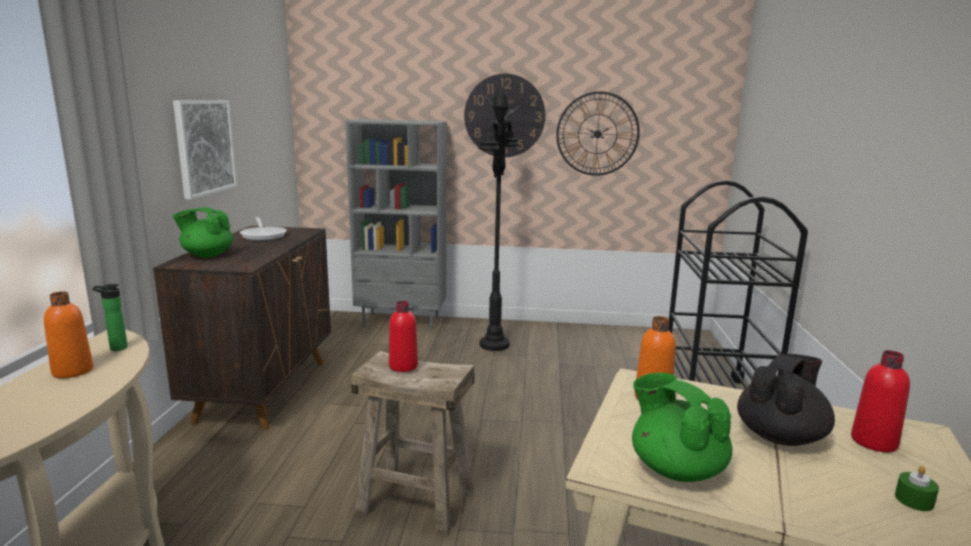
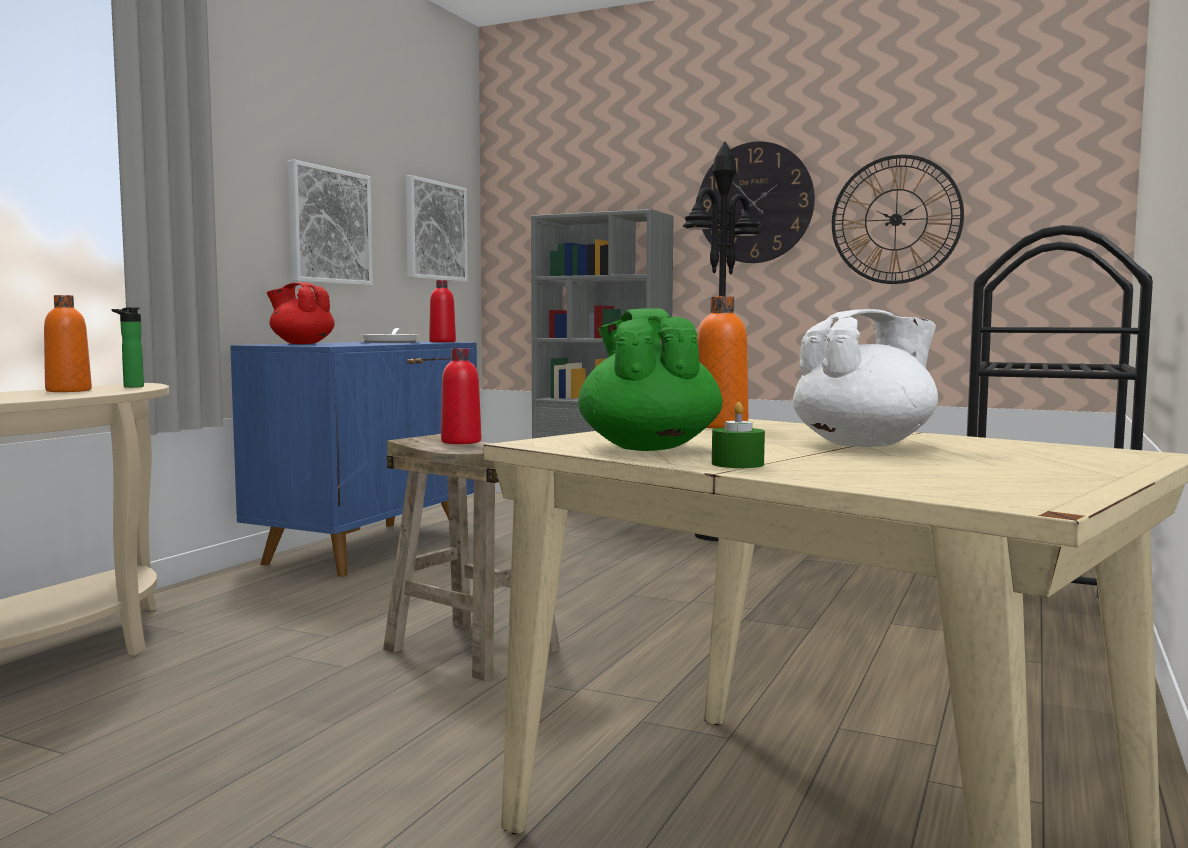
camera: 20 degrees right, 10 degrees down
brown cabinet [153,226,331,430] -> blue cabinet [230,342,477,577]
green teapot [173,207,233,258] -> red teapot [267,282,335,344]
black teapot [737,354,835,446] -> white teapot [793,309,938,447]
red bottle [851,350,910,452] -> red bottle moved to [429,280,456,342]
green candle [895,466,939,511] -> green candle moved to [712,402,765,468]
none -> picture [406,175,468,282]

